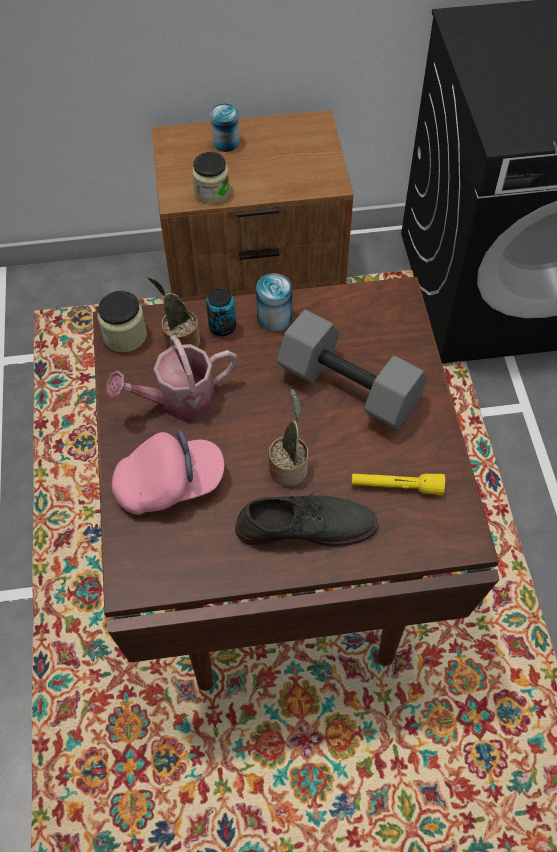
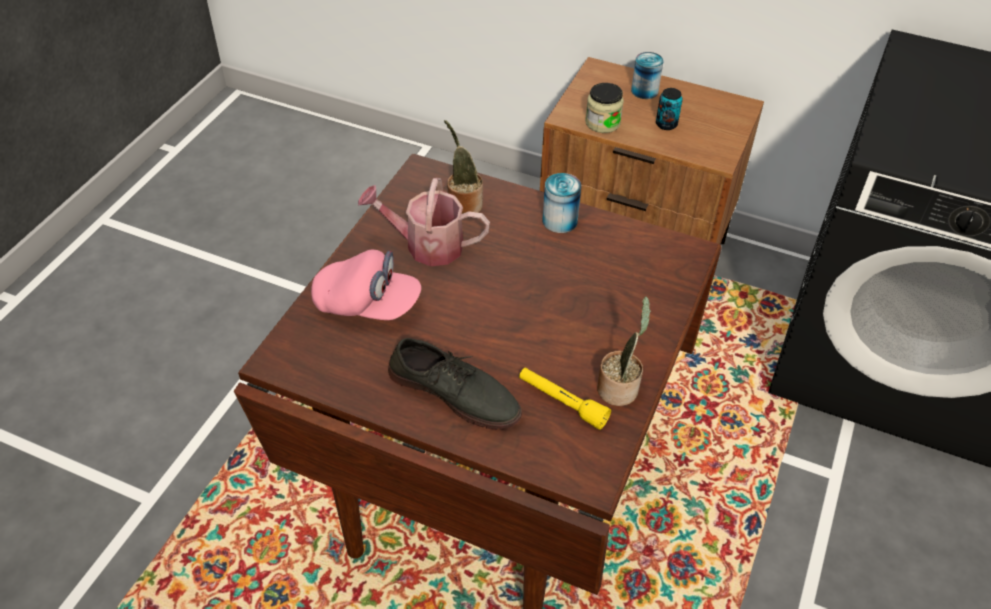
camera: 30 degrees right, 10 degrees down
jar [98,291,147,352] -> none
can [206,288,236,336] -> can moved to [656,88,683,130]
potted plant [269,389,308,486] -> potted plant moved to [597,296,651,406]
grey dumbbell [277,309,428,431] -> none

